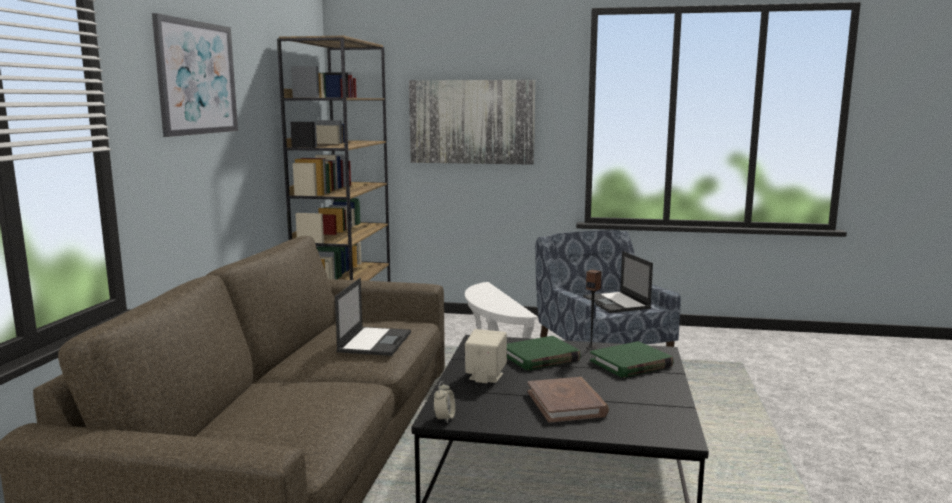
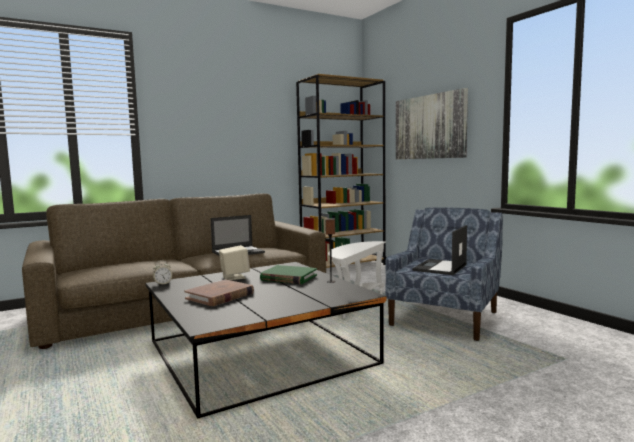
camera: 50 degrees right, 5 degrees down
picture [152,13,238,137] -> none
green book [590,341,674,378] -> none

